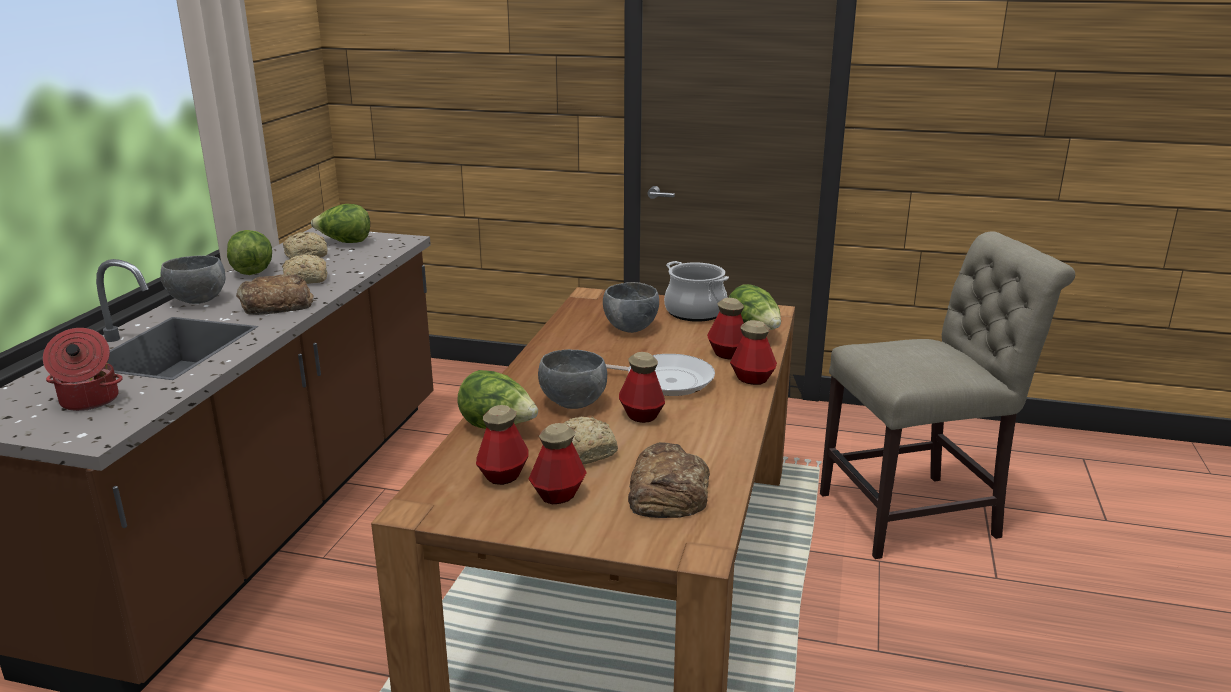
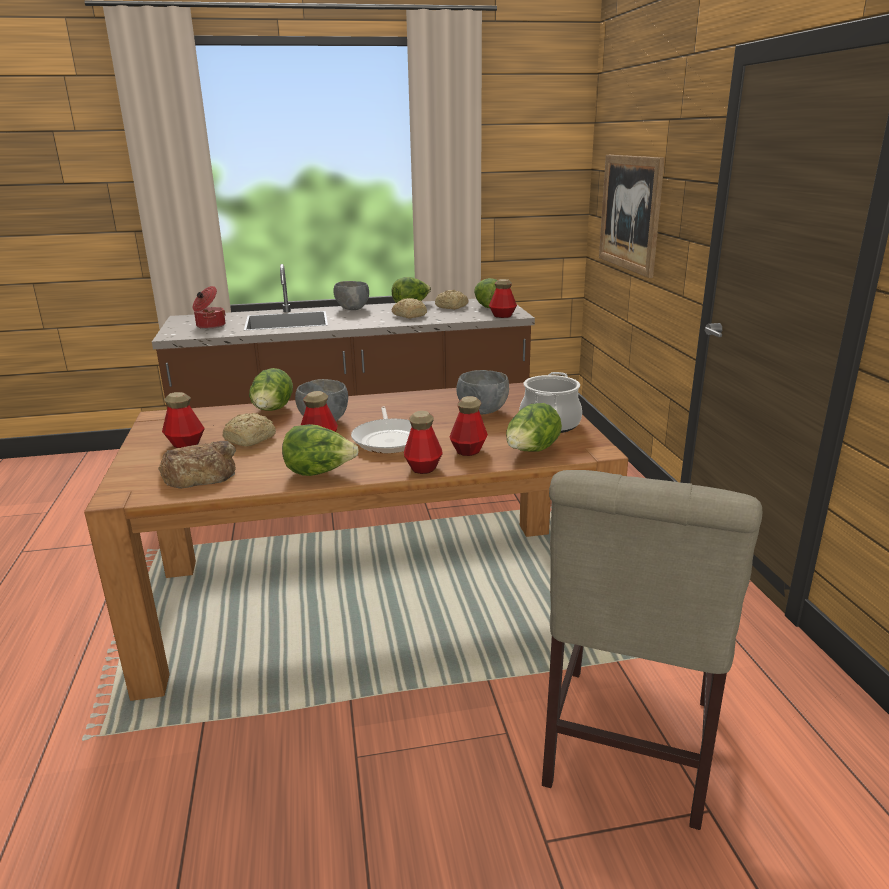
camera: 65 degrees right, 0 degrees up
bread [236,274,314,315] -> none
bottle [476,405,529,485] -> bottle moved to [489,279,517,318]
beige chair [820,231,1075,559] -> beige chair turned 60 degrees clockwise [542,470,762,830]
none -> lettuce [282,424,359,476]
none -> picture [599,155,665,278]

